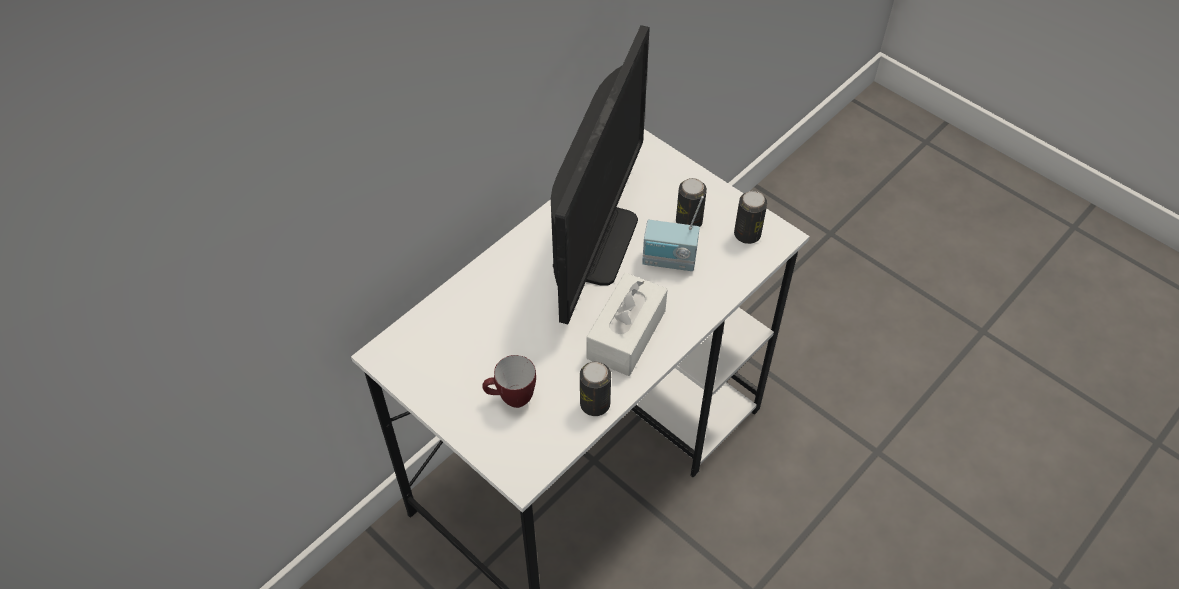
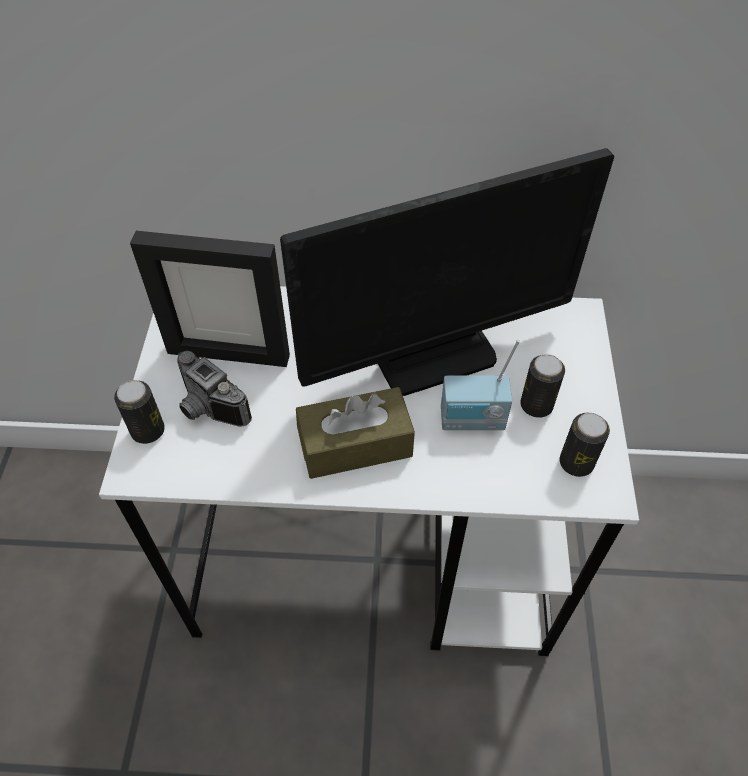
camera: 50 degrees right, 0 degrees up
mug [482,355,536,408] -> camera [177,351,252,427]
can [580,362,611,416] -> can moved to [114,380,165,444]
white tissue box [586,273,668,376] -> brown tissue box [296,387,415,479]
radio [642,196,704,271] -> radio turned 60 degrees counterclockwise [441,340,520,430]
none -> picture frame [130,231,290,367]

